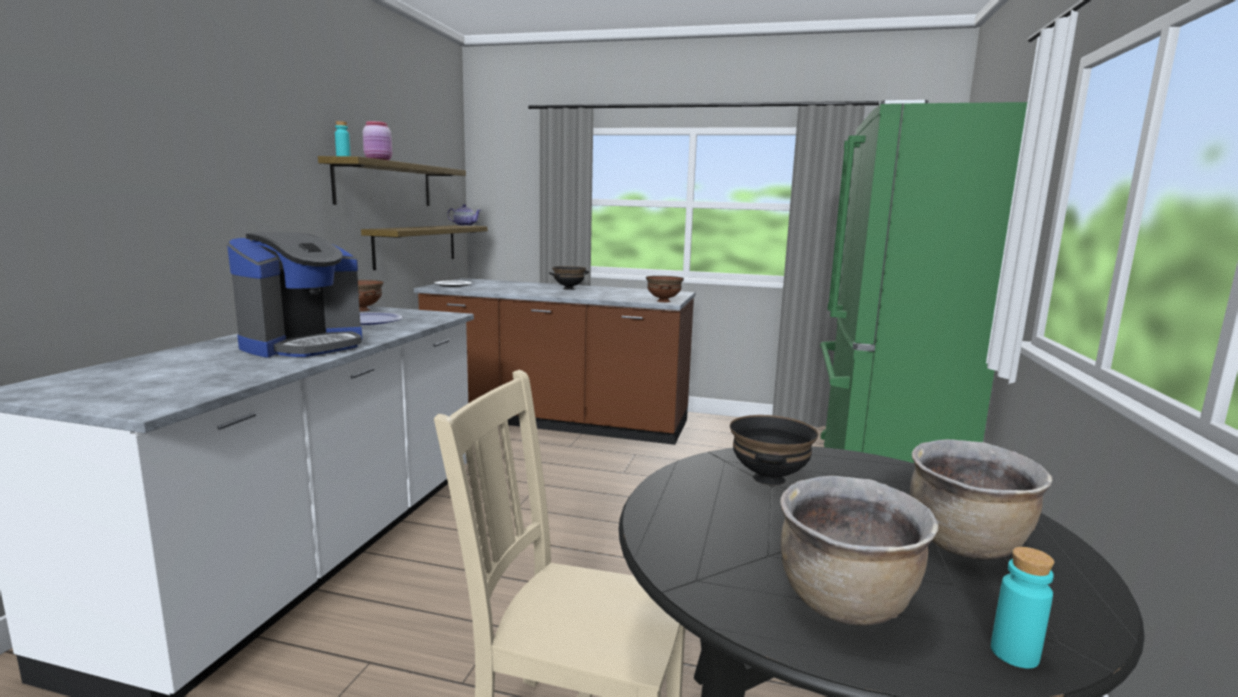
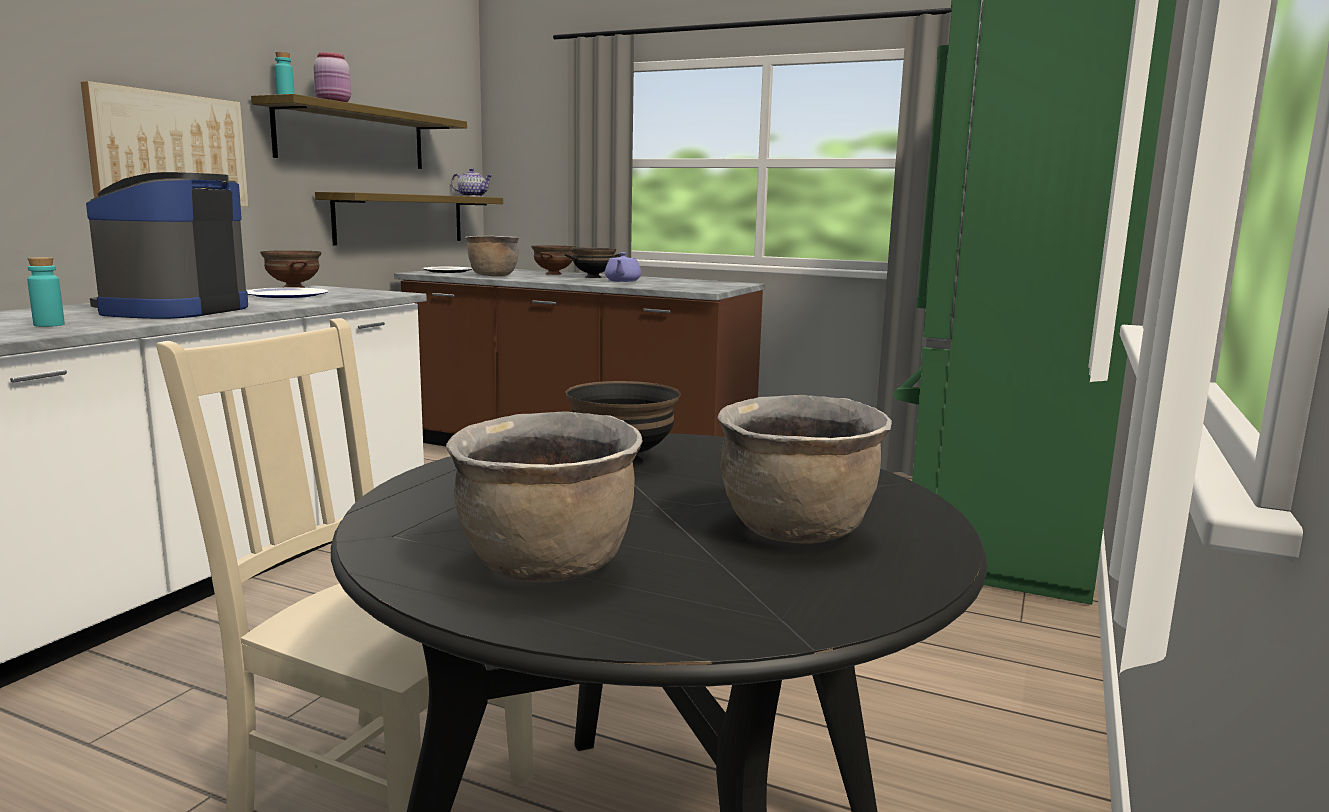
camera: 10 degrees right, 0 degrees up
coffee machine [227,232,362,358] -> coffee machine turned 150 degrees clockwise [86,172,248,319]
brown bowl [646,276,684,302] -> brown bowl moved to [531,245,576,275]
turquoise bottle [991,547,1054,668] -> turquoise bottle moved to [27,257,65,327]
none -> picture [81,81,249,207]
none -> brown cooking pot [465,236,519,276]
none -> purple teapot [605,252,641,282]

